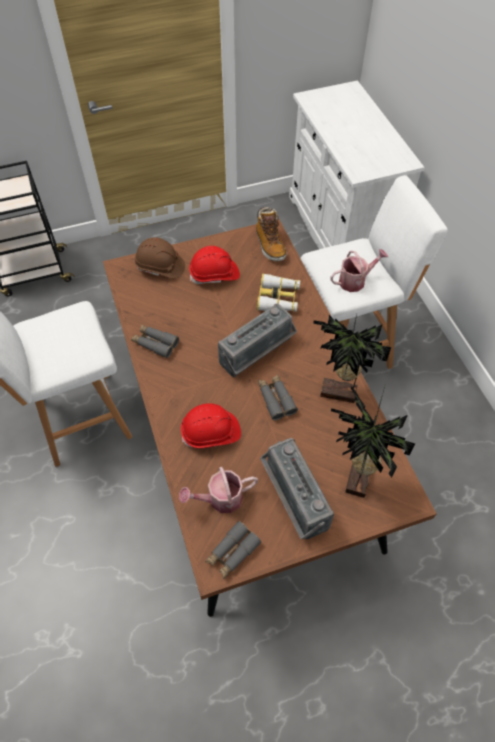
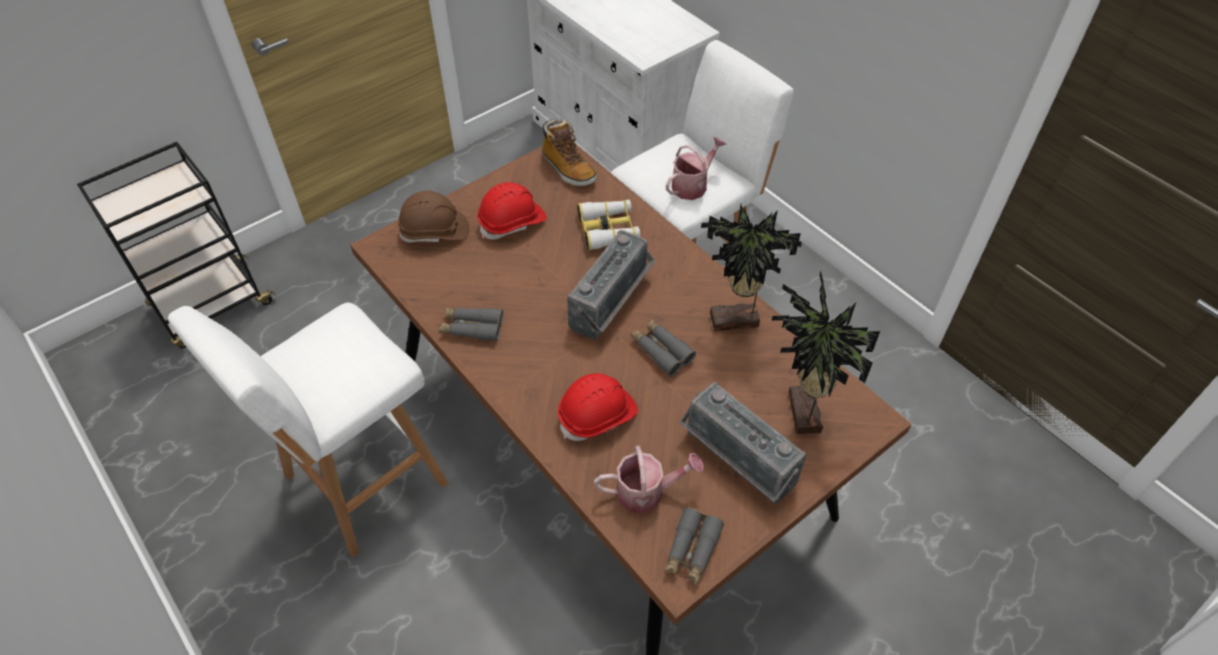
camera: 20 degrees left, 5 degrees down
watering can [179,467,258,513] -> watering can turned 150 degrees counterclockwise [594,446,704,514]

